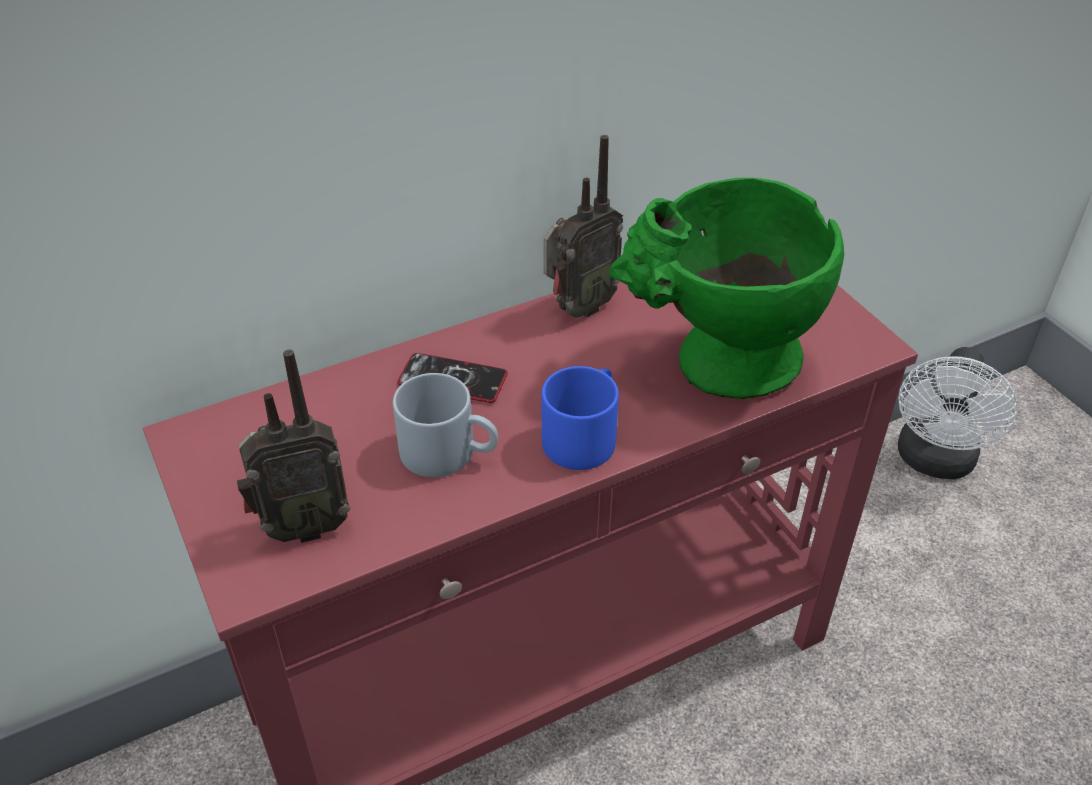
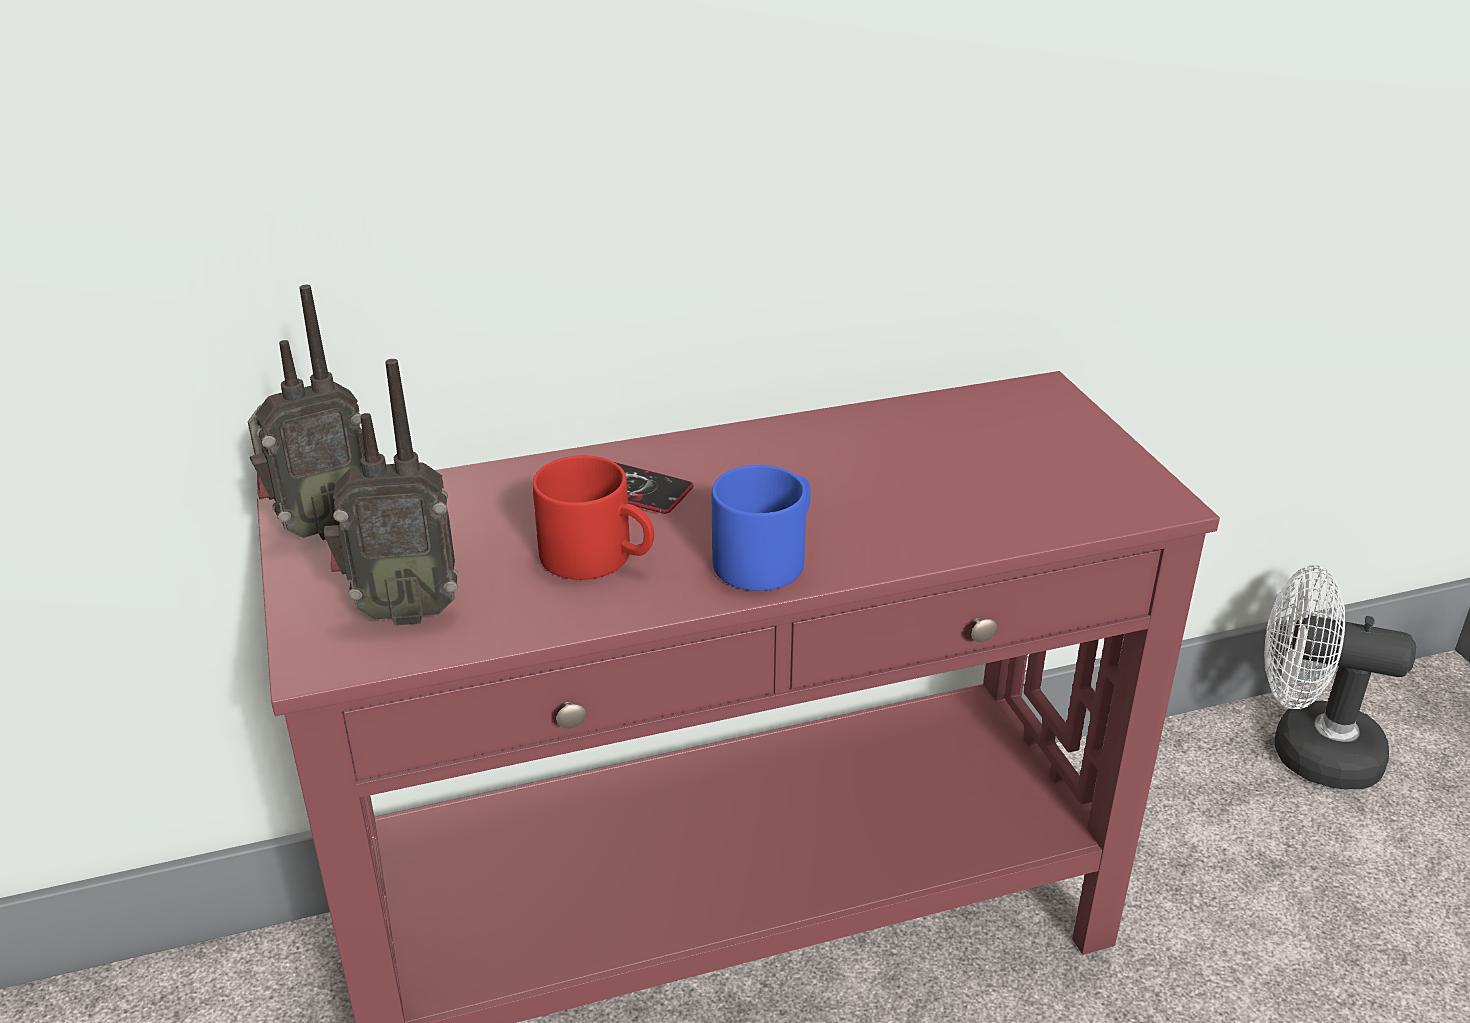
camera: 10 degrees right, 10 degrees down
grey mug [393,373,498,477] -> red mug [532,455,654,580]
radio [544,135,623,318] -> radio moved to [248,285,365,540]
green vase [609,178,844,399] -> none
white fan [898,347,1017,479] -> white fan turned 75 degrees clockwise [1264,565,1416,789]

